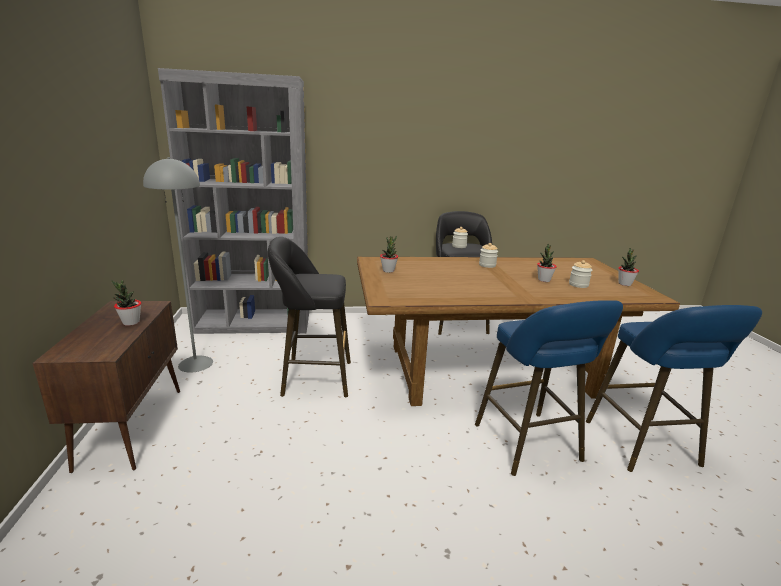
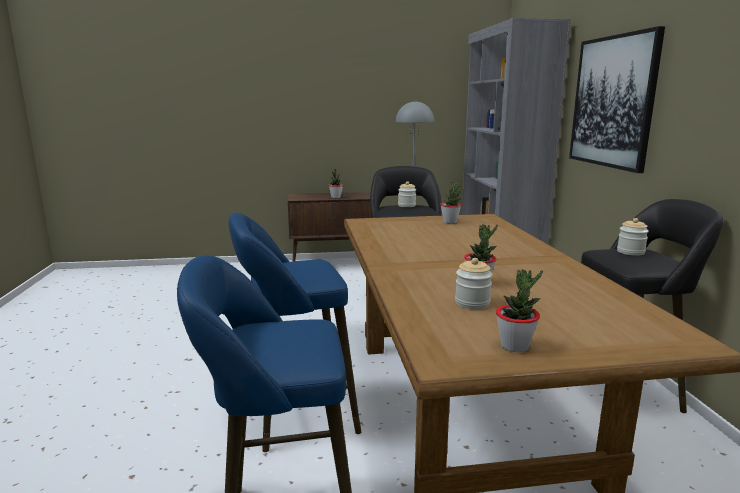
camera: 90 degrees right, 5 degrees down
jar [479,243,498,268] -> jar moved to [398,181,416,207]
none -> picture [569,26,665,173]

